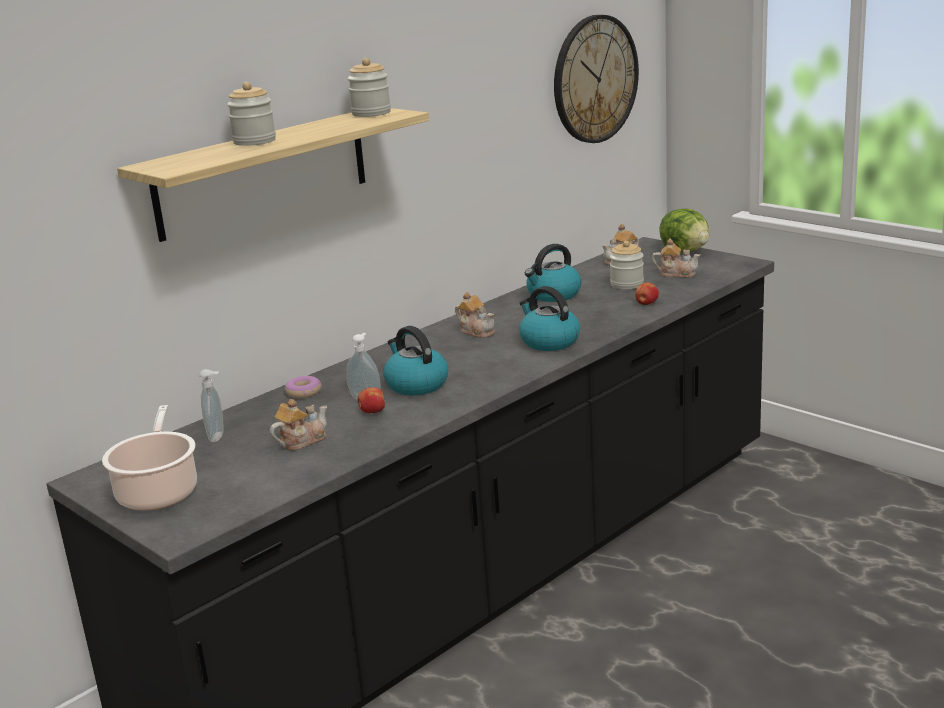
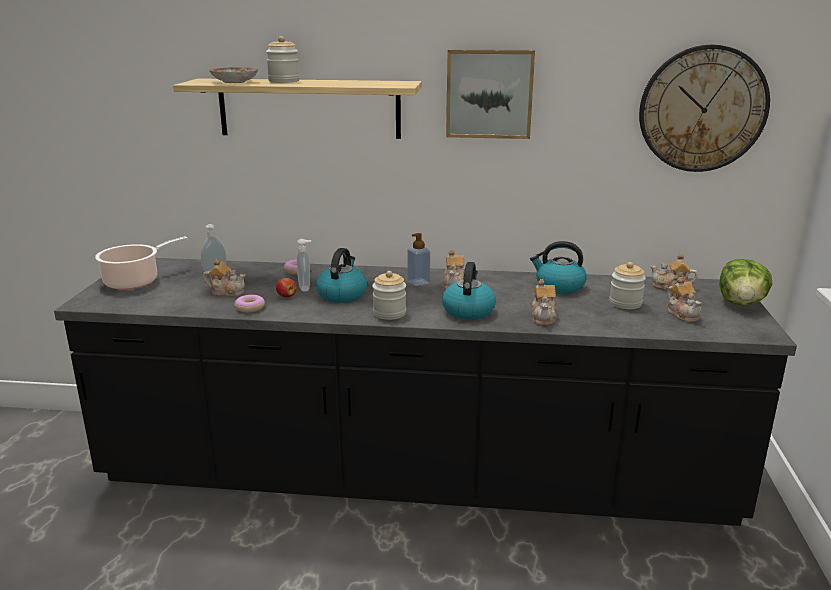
camera: 50 degrees right, 0 degrees up
jar [347,58,391,117] -> jar moved to [372,271,406,320]
apple [635,283,659,305] -> none
none -> plate [209,67,258,83]
none -> donut [234,295,265,313]
none -> soap dispenser [407,233,430,286]
none -> picture [446,49,535,139]
none -> teapot [532,279,557,325]

